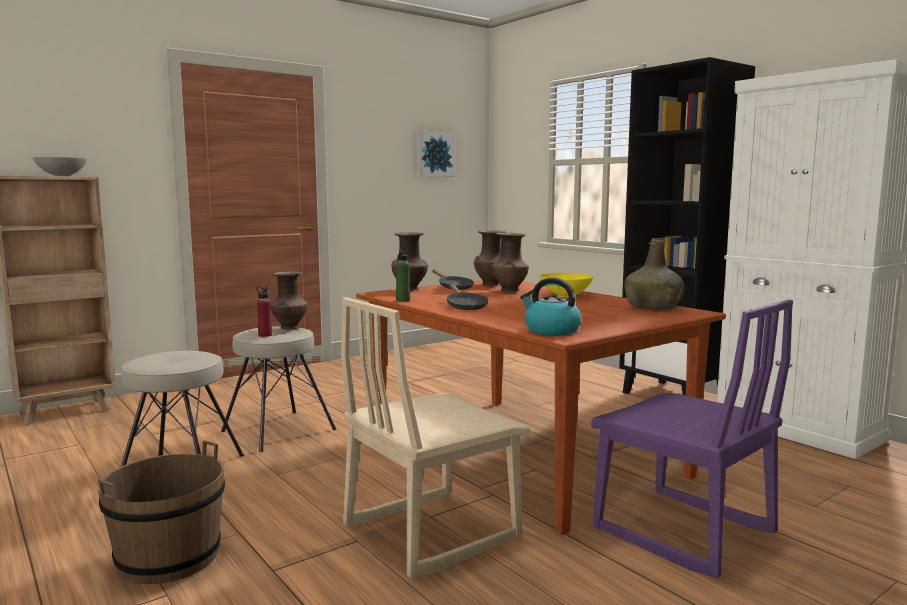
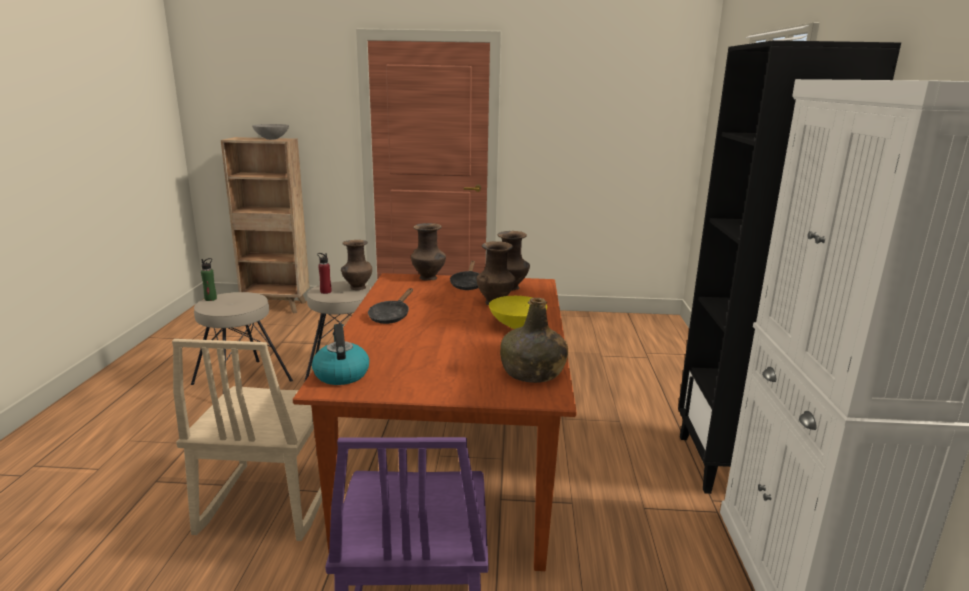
camera: 40 degrees right, 10 degrees up
brown bucket [98,440,225,584] -> none
beige chair [341,297,530,578] -> beige chair turned 90 degrees counterclockwise [172,339,322,541]
green bottle [395,248,410,302] -> green bottle moved to [201,258,217,301]
picture [416,131,455,177] -> none

